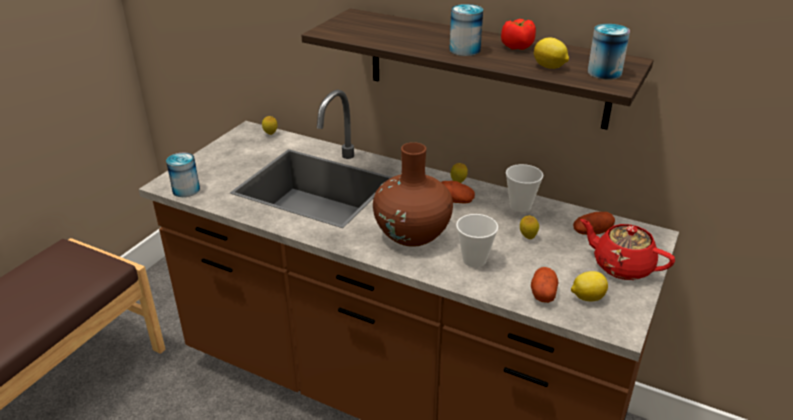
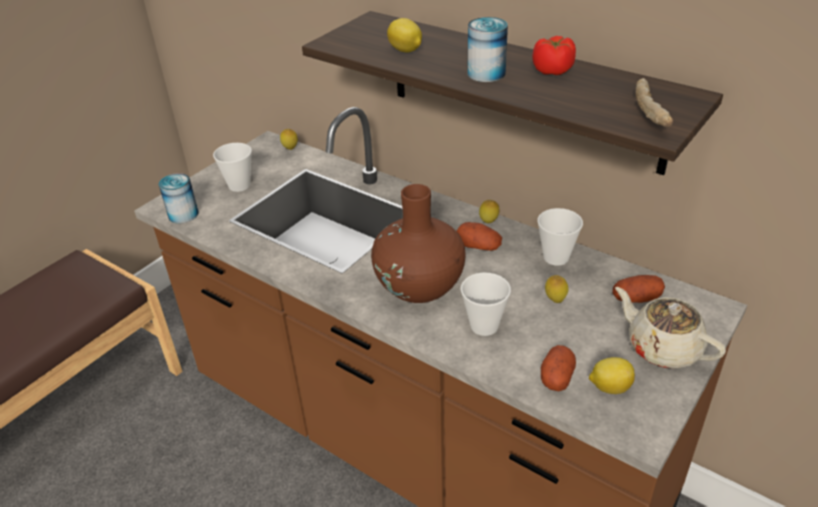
camera: 10 degrees right, 5 degrees up
lemon [534,38,569,69] -> lemon moved to [387,18,422,53]
red teapot [580,219,675,280] -> beige teapot [615,287,726,369]
can [588,24,630,80] -> bread [636,78,673,127]
none -> cup [213,143,252,192]

